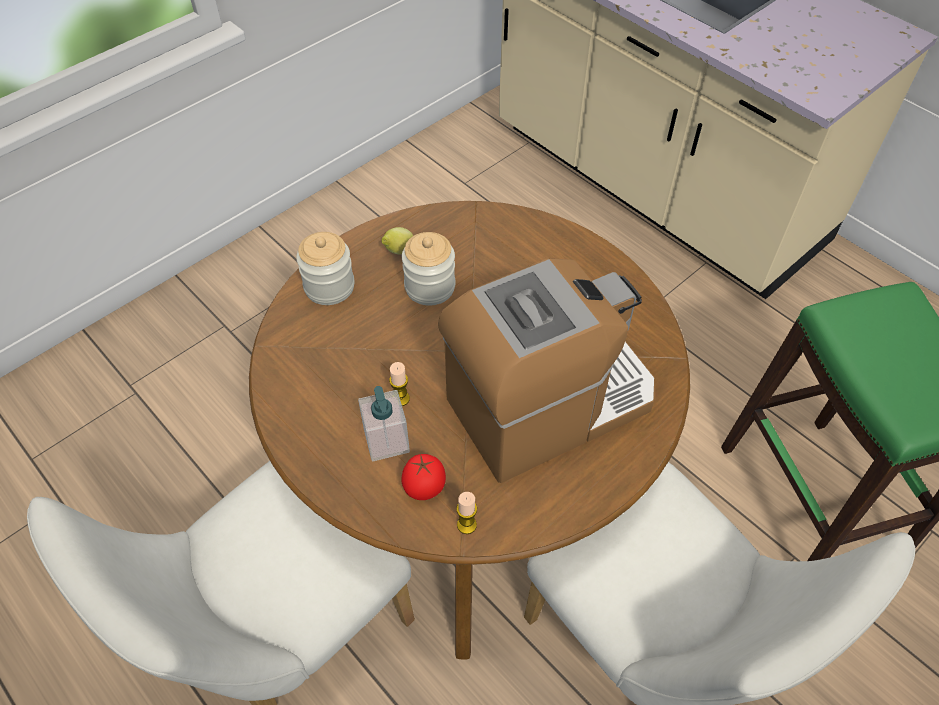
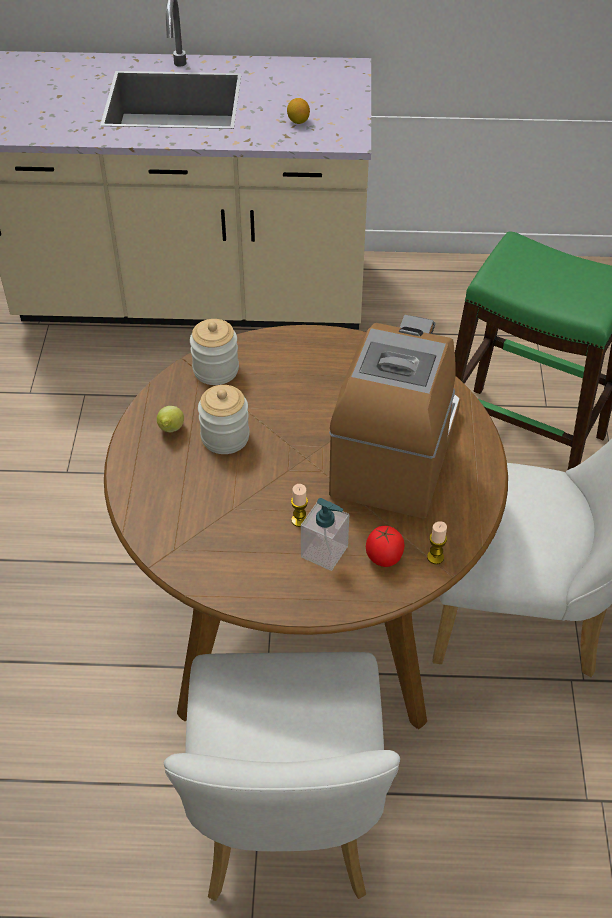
camera: 45 degrees left, 5 degrees down
jar [296,232,355,305] -> jar moved to [190,319,239,385]
none -> lemon [287,98,310,124]

